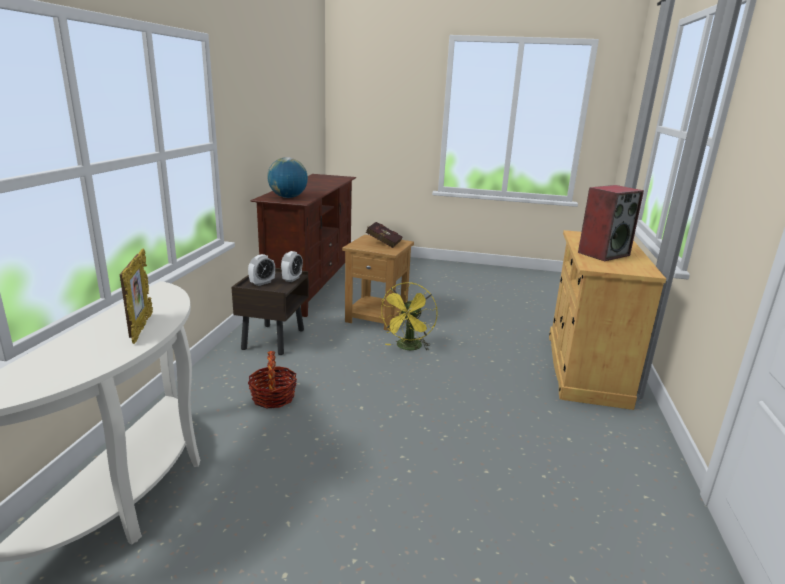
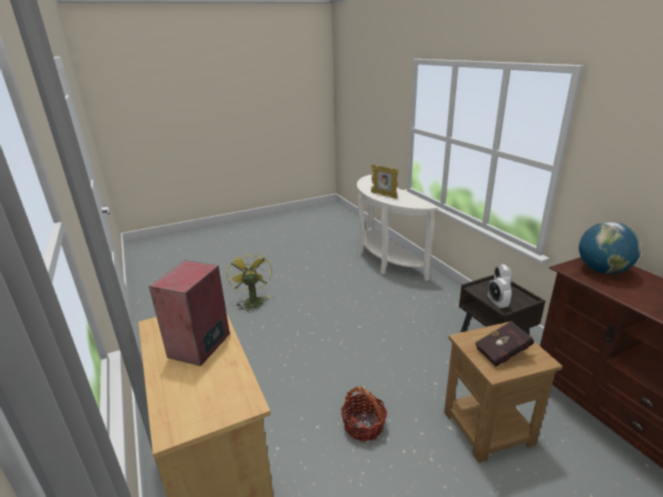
camera: 145 degrees right, 5 degrees up
basket [248,351,297,409] -> basket moved to [341,386,387,442]
yellow fan [380,282,438,351] -> yellow fan moved to [226,252,272,313]

